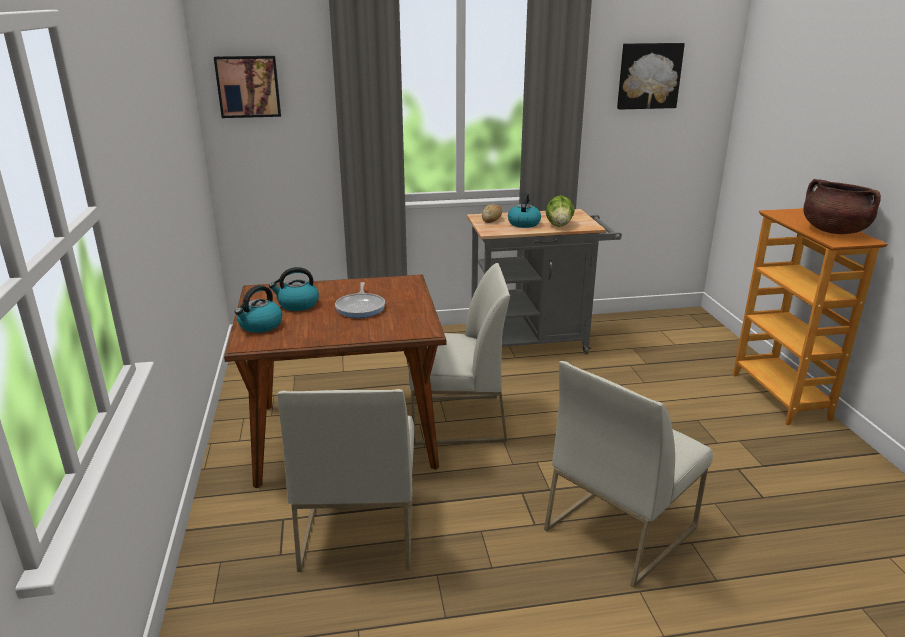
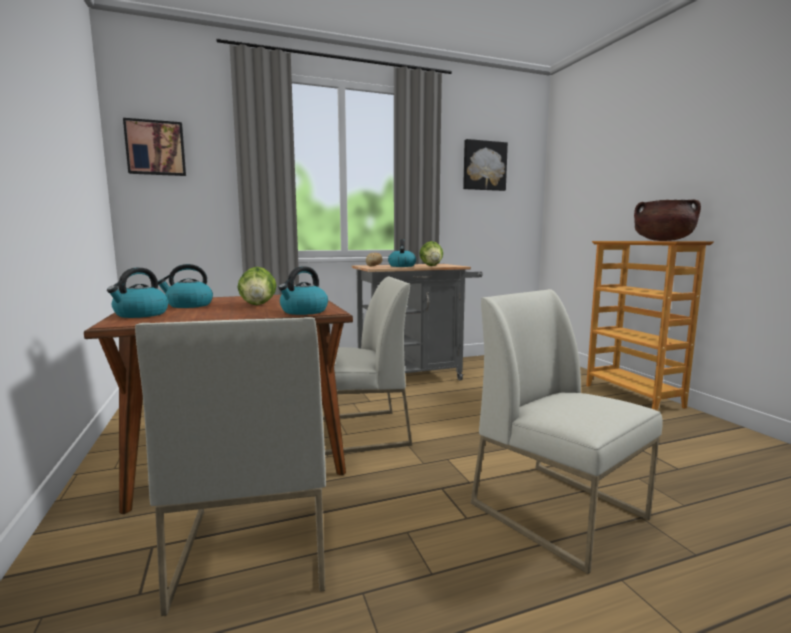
camera: 10 degrees left, 15 degrees down
frying pan [335,282,385,318] -> lettuce [238,267,277,305]
white chair [544,361,713,588] -> white chair turned 105 degrees clockwise [471,289,663,574]
none -> kettle [278,266,328,315]

